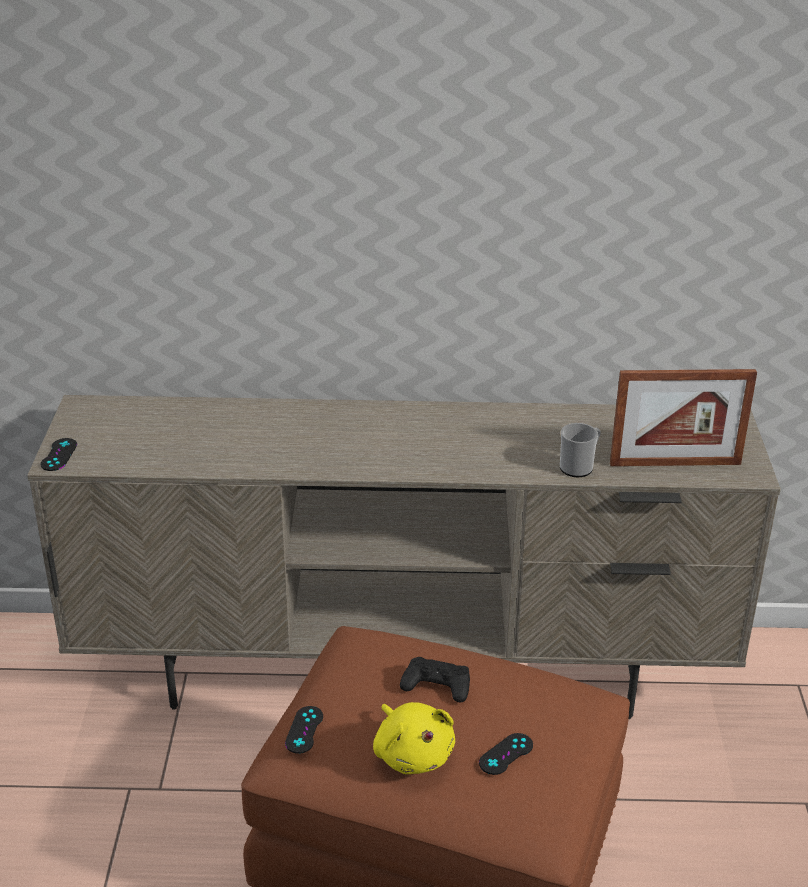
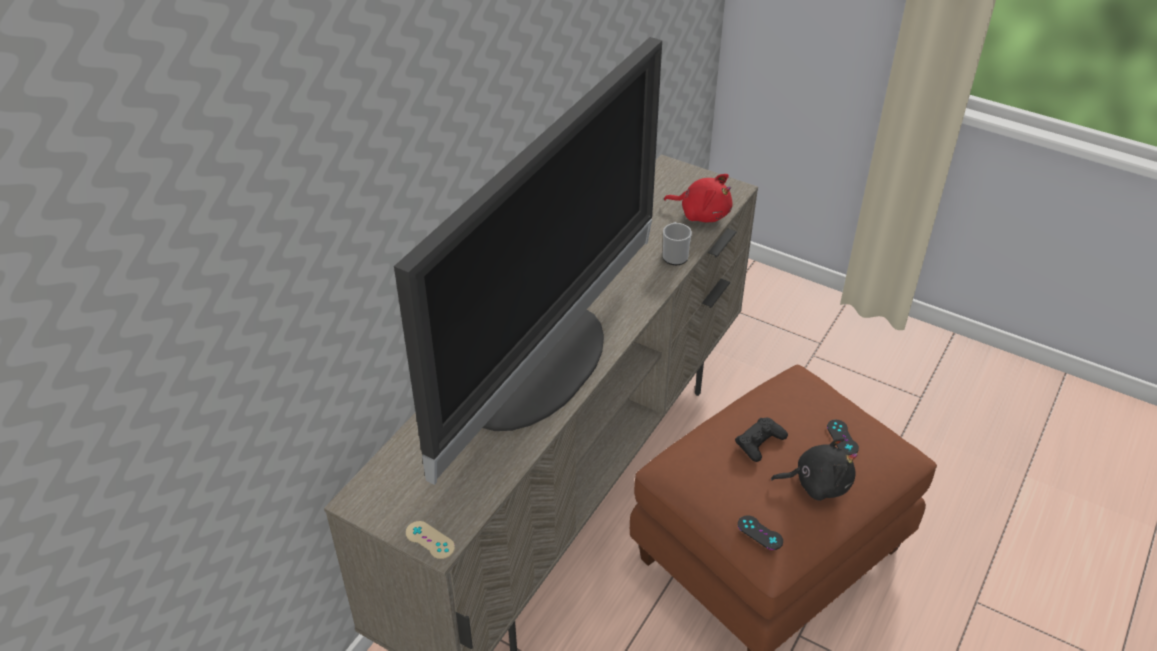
camera: 60 degrees left, 10 degrees up
black game controller [41,438,77,471] -> beige game controller [406,521,455,559]
yellow plush toy [373,702,455,774] -> black plush toy [771,437,858,501]
picture frame [610,369,757,466] -> red plush toy [664,174,732,222]
none -> television [394,37,662,485]

